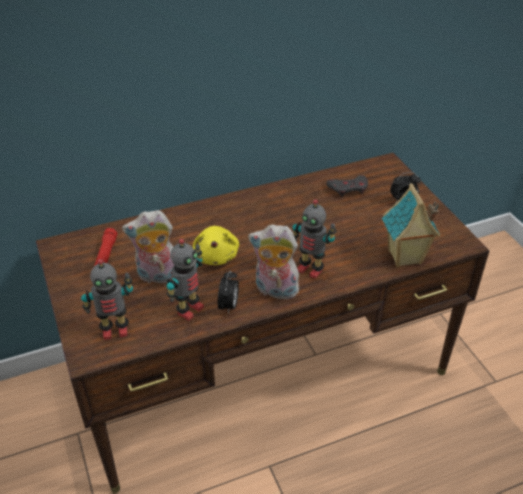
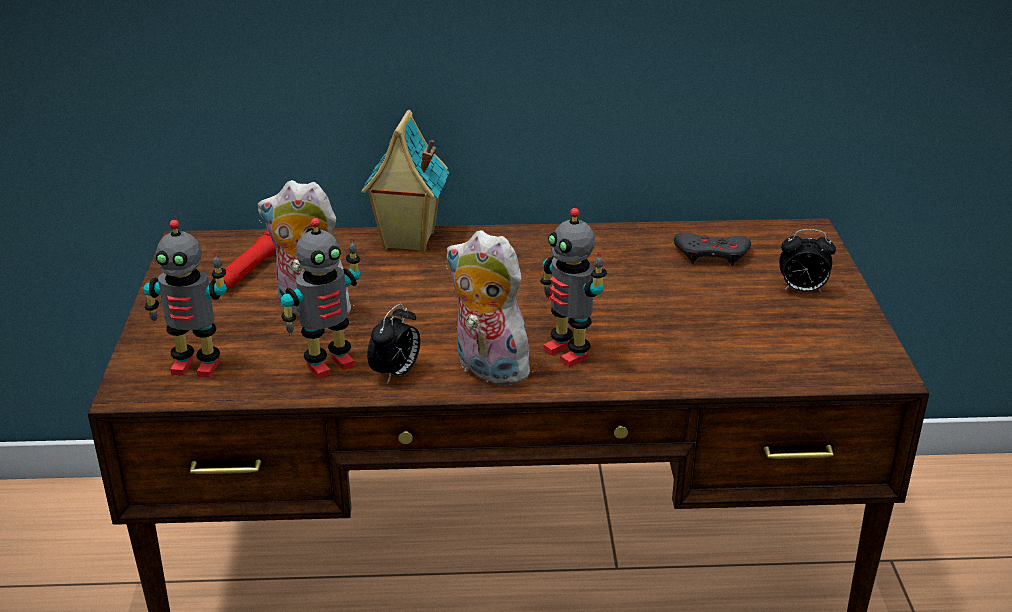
camera: 20 degrees right, 10 degrees down
yellow plush toy [193,226,239,265] -> none
toy house [382,183,440,268] -> toy house moved to [361,110,449,253]

